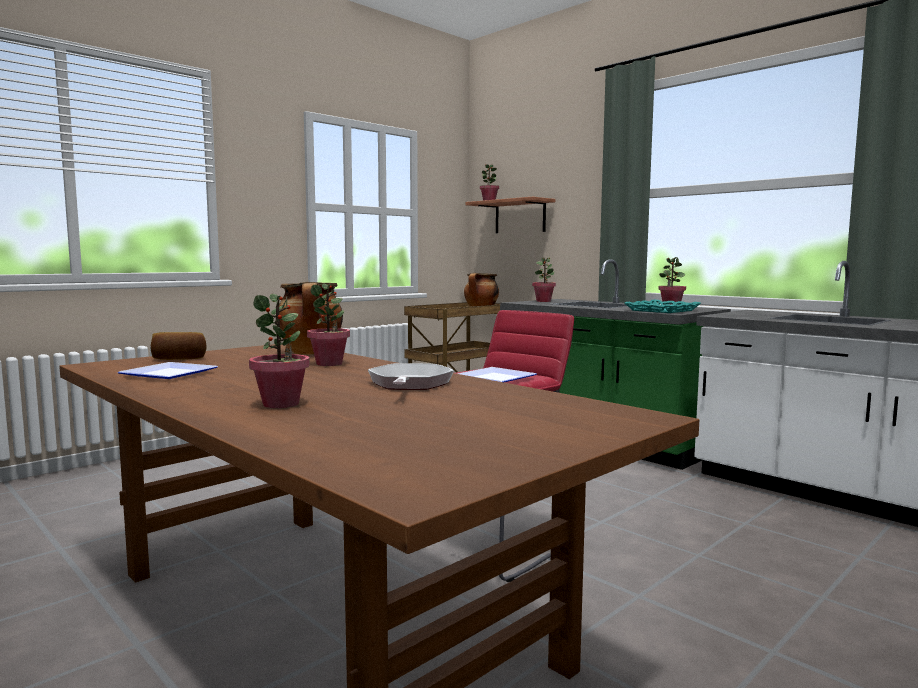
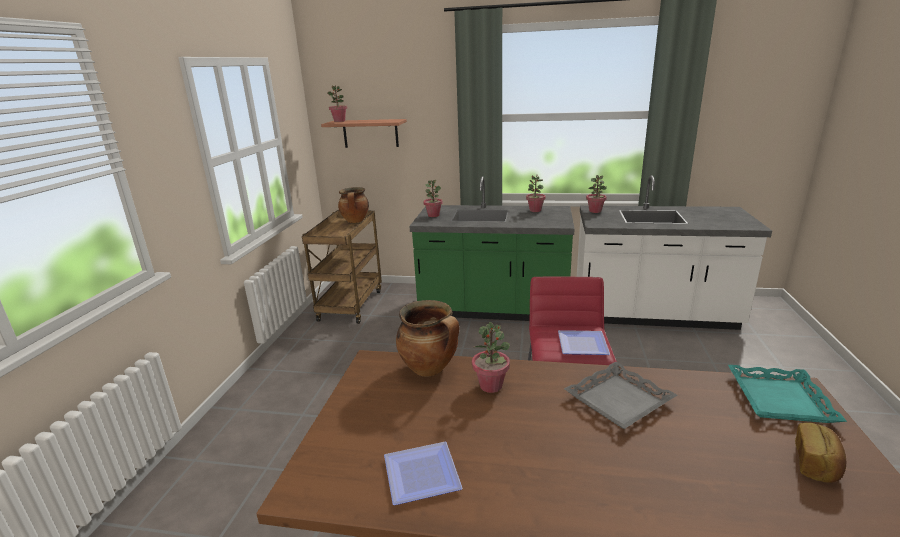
camera: 35 degrees left, 15 degrees up
bread [150,332,206,360] -> bread moved to [795,423,846,483]
potted plant [249,294,310,408] -> potted plant moved to [586,175,607,213]
frying pan [368,363,454,390] -> grey tray [564,362,677,429]
turquoise tray [625,300,701,313] -> turquoise tray moved to [728,365,847,423]

